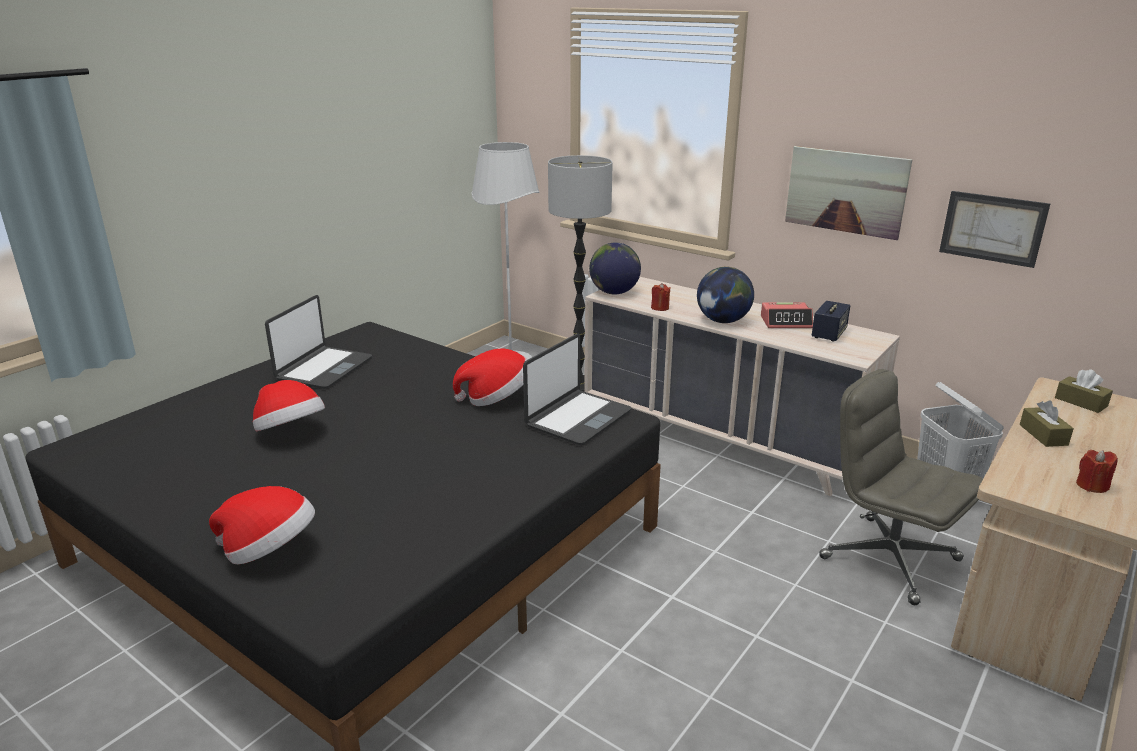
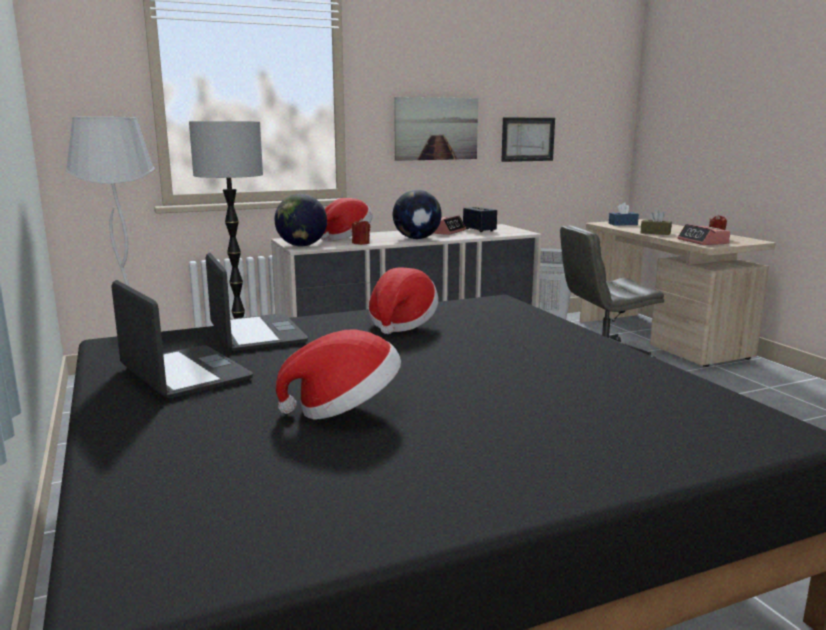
camera: 60 degrees left, 10 degrees down
hat [209,486,315,564] -> hat moved to [321,198,373,240]
laptop [523,334,632,445] -> laptop moved to [206,253,308,352]
brown tissue box [1055,369,1113,413] -> blue tissue box [609,202,639,226]
none -> alarm clock [678,224,730,245]

